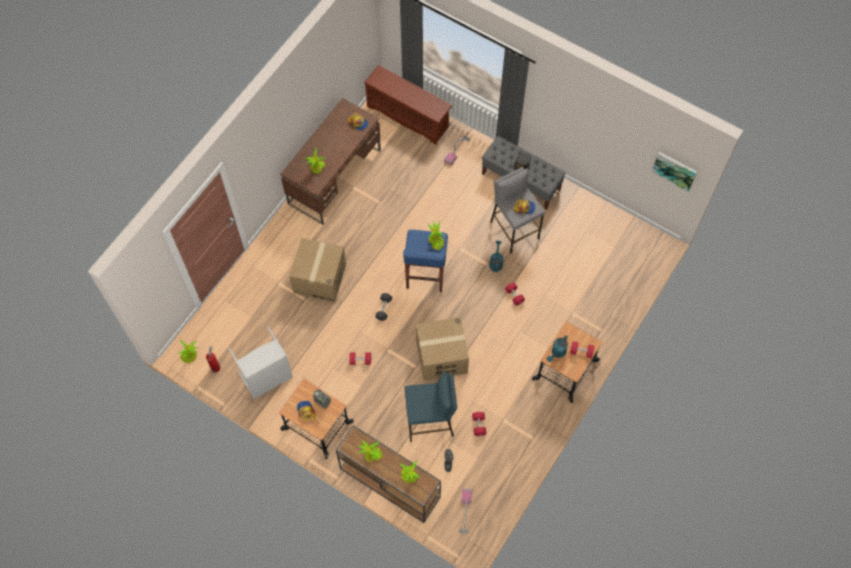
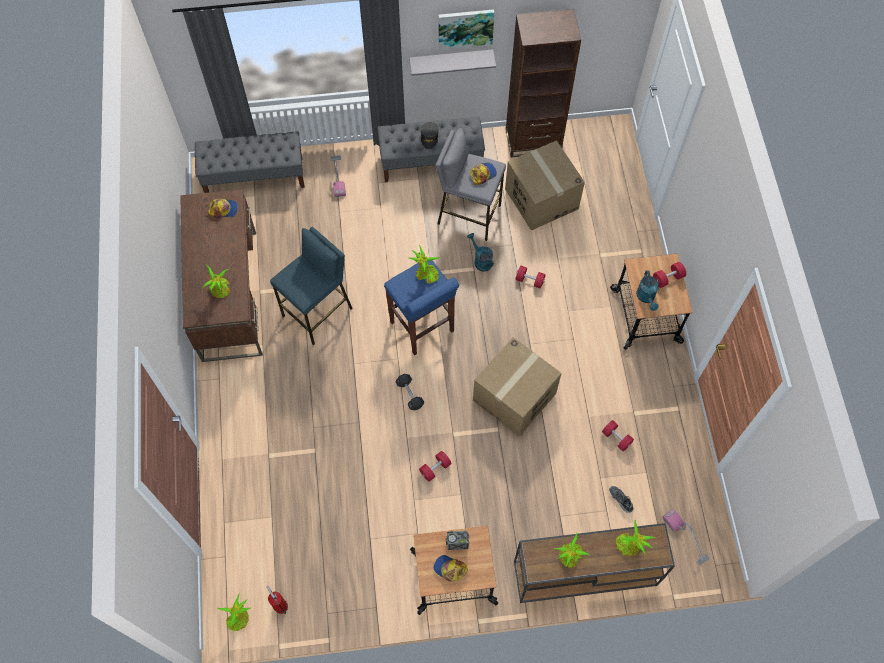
camera: 40 degrees left, 0 degrees up
grey laundry basket [228,326,293,399] -> none
cardboard box [289,238,346,302] -> cardboard box moved to [505,140,585,230]
brown shoe rack [364,65,453,145] -> grey bench [195,131,305,193]
blue stool [405,371,457,442] -> blue stool moved to [270,227,353,345]
picture [651,152,697,192] -> picture moved to [438,9,494,50]
none -> grey shelf [409,49,496,76]
none -> brown bookcase [506,9,581,157]

